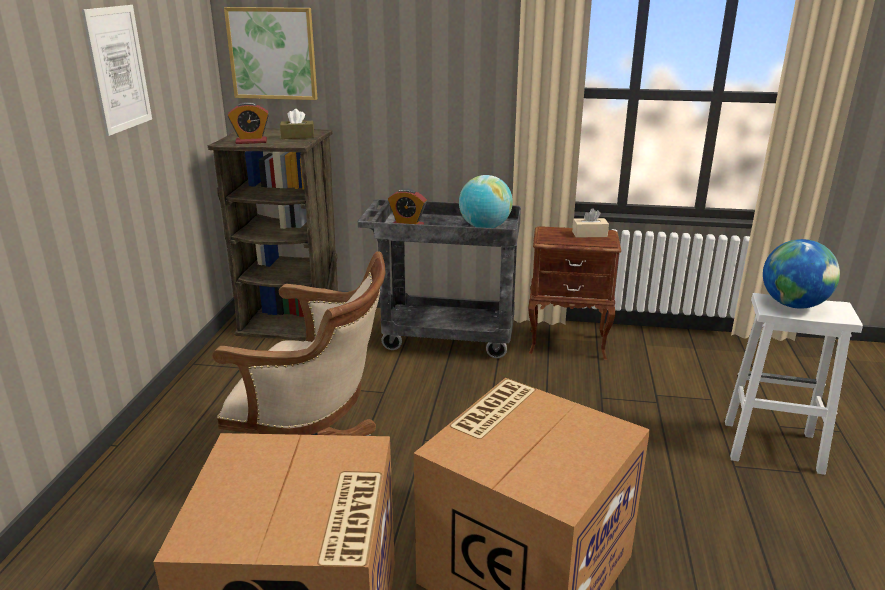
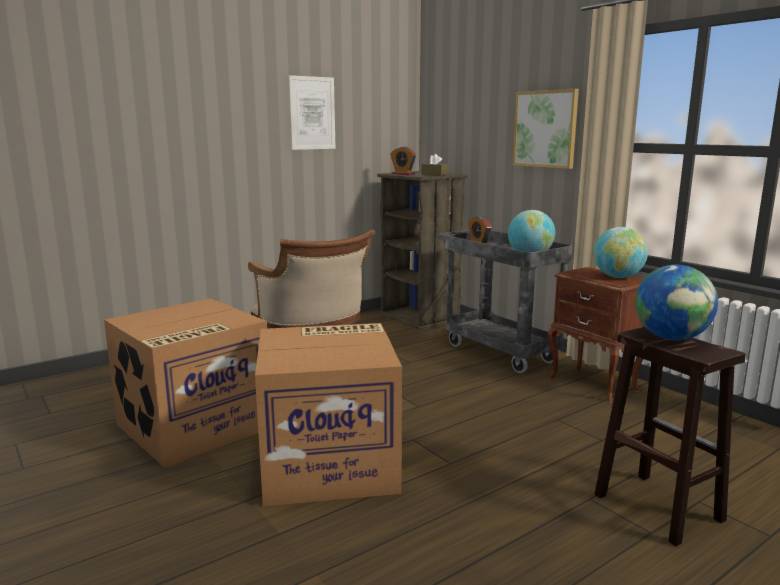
camera: 45 degrees right, 10 degrees down
picture [224,7,318,100] -> picture moved to [513,89,579,169]
beige tissue box [572,208,609,238] -> globe [593,227,648,278]
white stool [725,293,863,475] -> brown stool [595,327,746,546]

